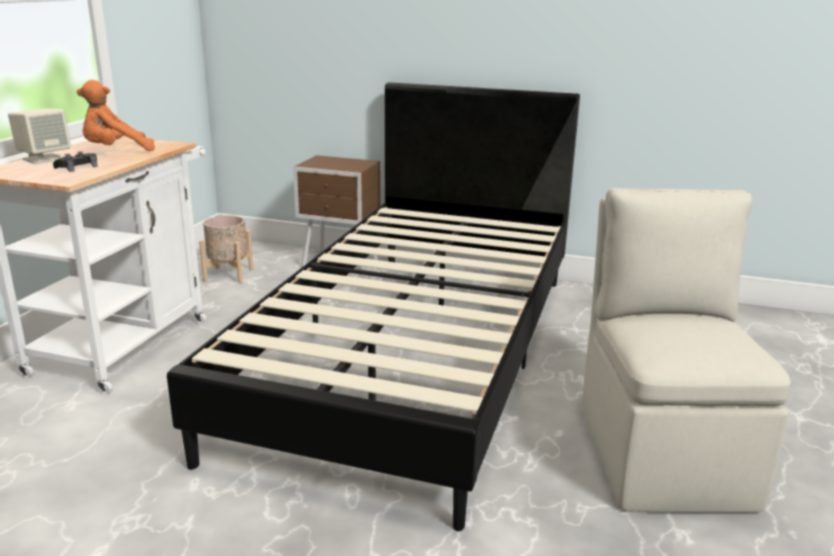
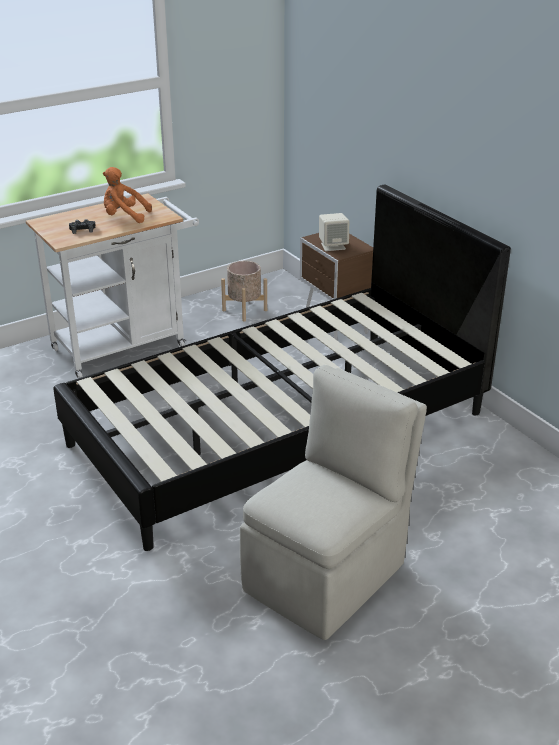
camera: 40 degrees right, 10 degrees up
beige speaker [8,109,71,164] -> beige speaker moved to [319,213,349,251]

